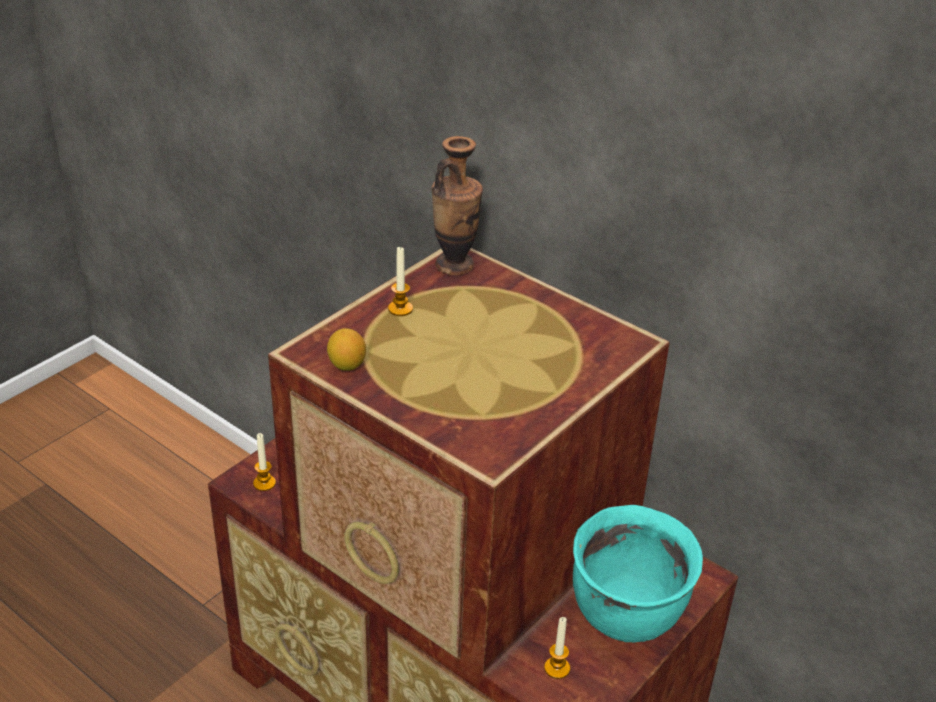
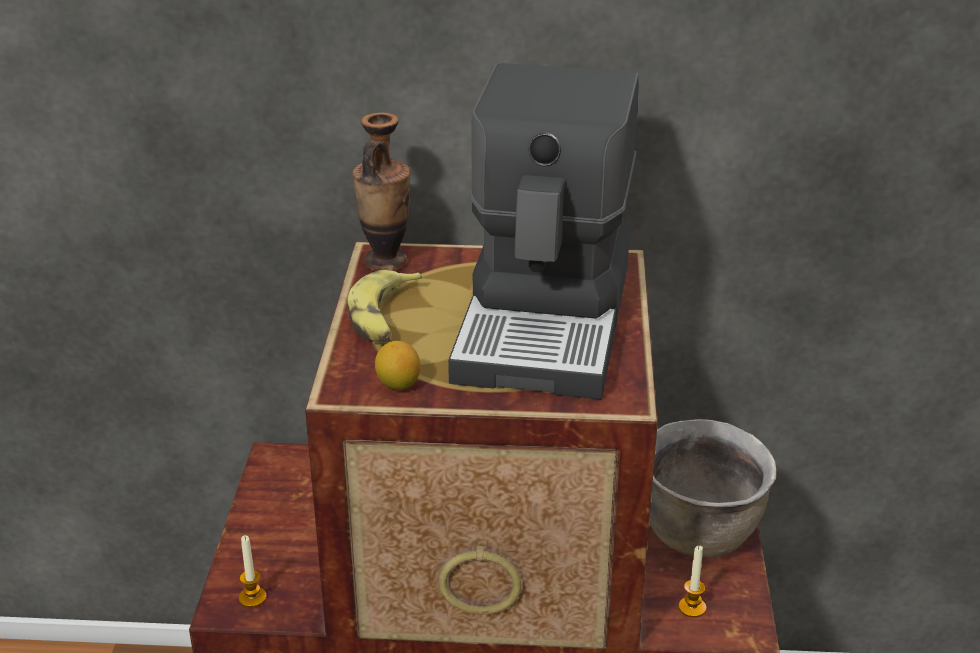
camera: 35 degrees left, 5 degrees down
candle [388,246,413,316] -> banana [348,270,422,343]
turquoise cooking pot [573,505,703,642] -> brown cooking pot [649,419,776,558]
none -> coffee machine [448,63,639,400]

